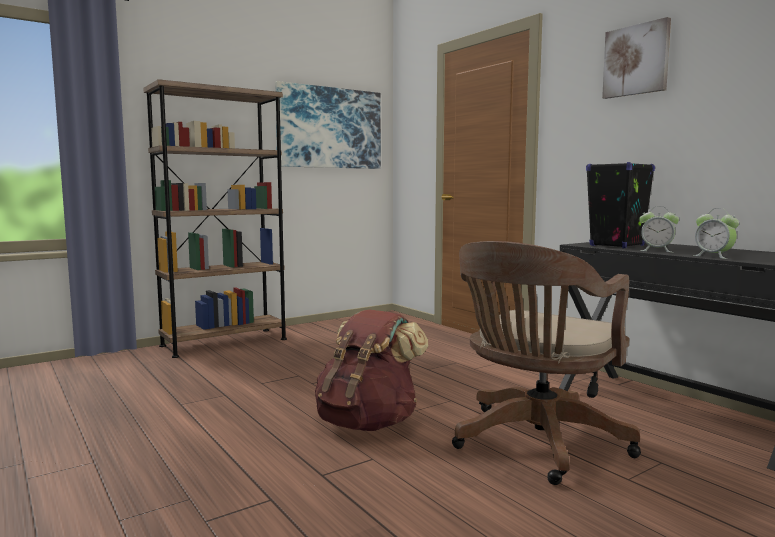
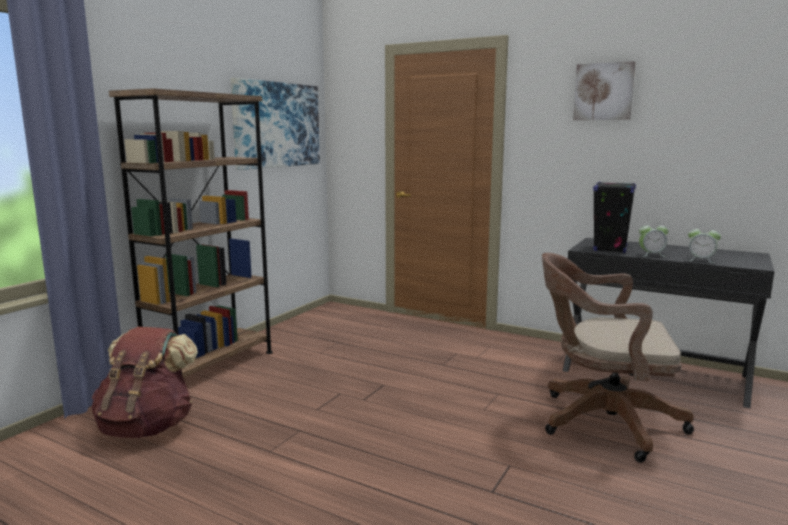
camera: 25 degrees left, 5 degrees up
brown backpack [315,310,428,431] -> brown backpack moved to [92,327,198,438]
brown office chair [452,241,641,485] -> brown office chair turned 90 degrees clockwise [542,253,694,463]

